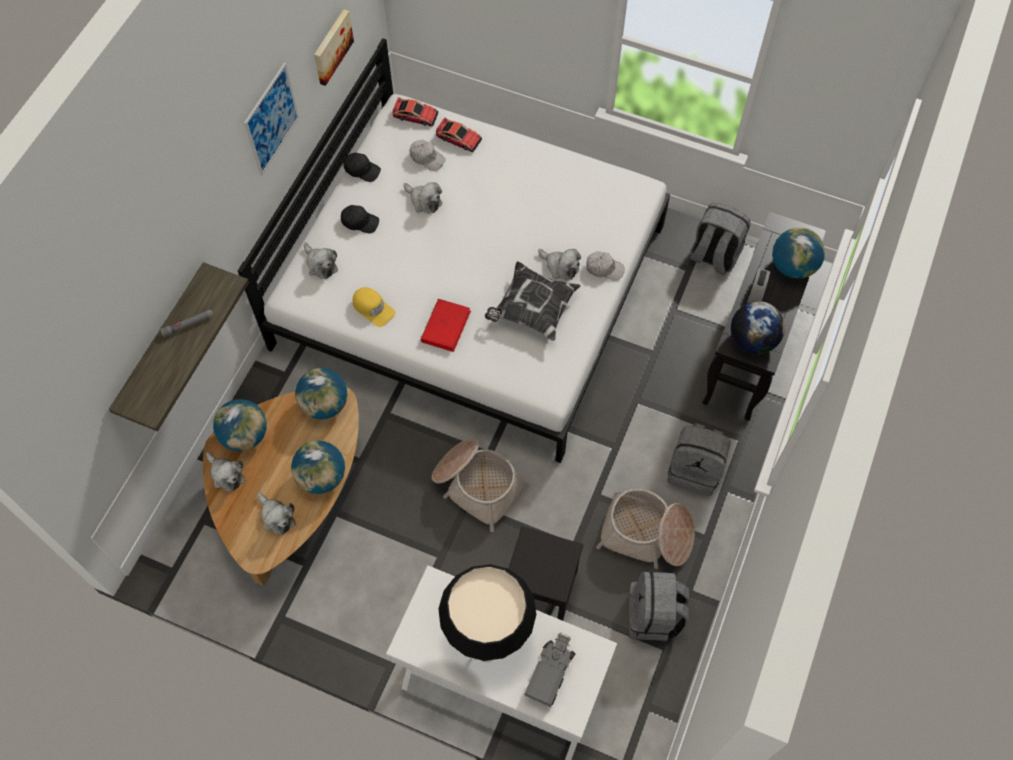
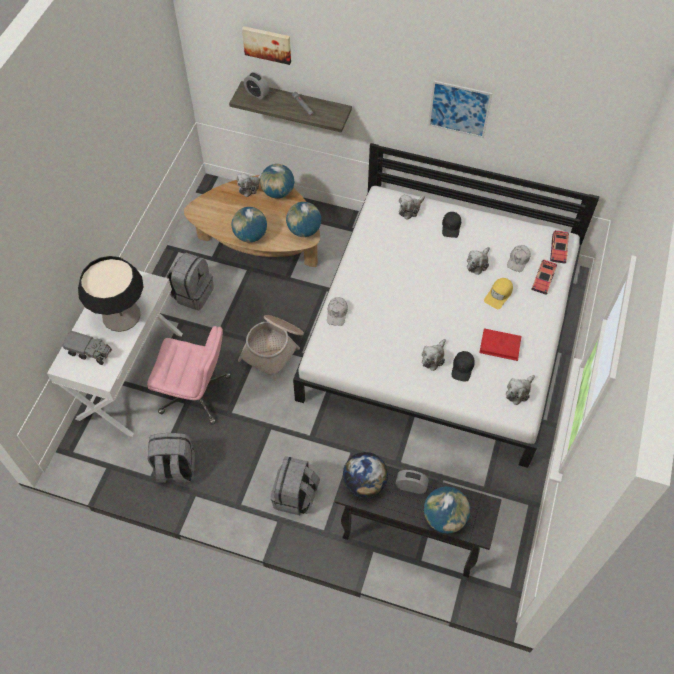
camera: 85 degrees right, 5 degrees down
plush toy [258,492,296,535] -> plush toy moved to [506,375,535,405]
picture [314,9,354,86] -> picture moved to [242,26,291,65]
black cap [343,152,381,182] -> black cap moved to [452,351,475,382]
yellow cap [353,287,395,327] -> yellow cap moved to [484,278,513,309]
red book [421,299,471,352] -> red book moved to [479,328,522,361]
pillow [485,261,581,341] -> none
black stool [509,527,583,621] -> pink office chair [147,326,231,425]
white cap [586,251,625,281] -> white cap moved to [327,297,348,326]
basket [596,489,695,569] -> none
grey backpack [690,203,751,275] -> grey backpack moved to [167,253,214,311]
none -> alarm clock [244,72,269,100]

